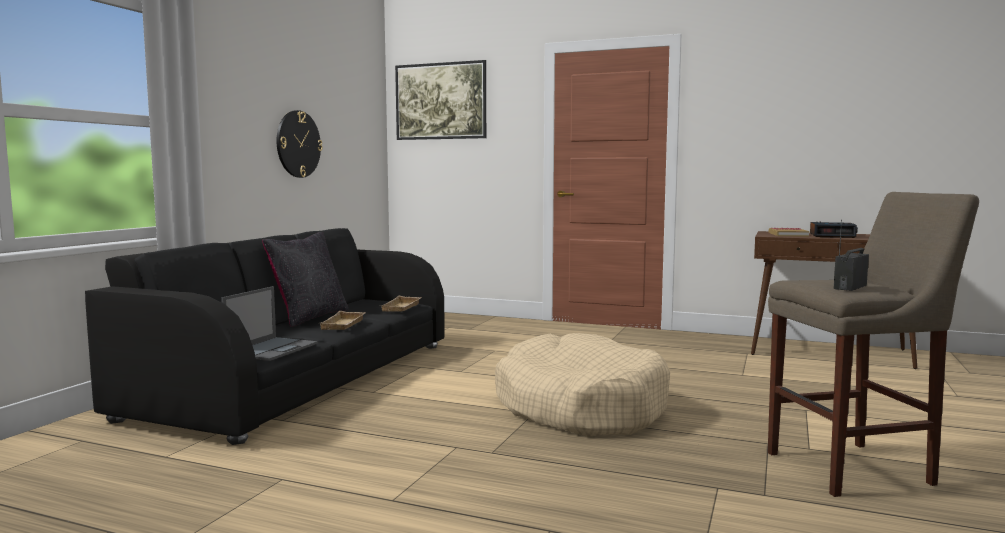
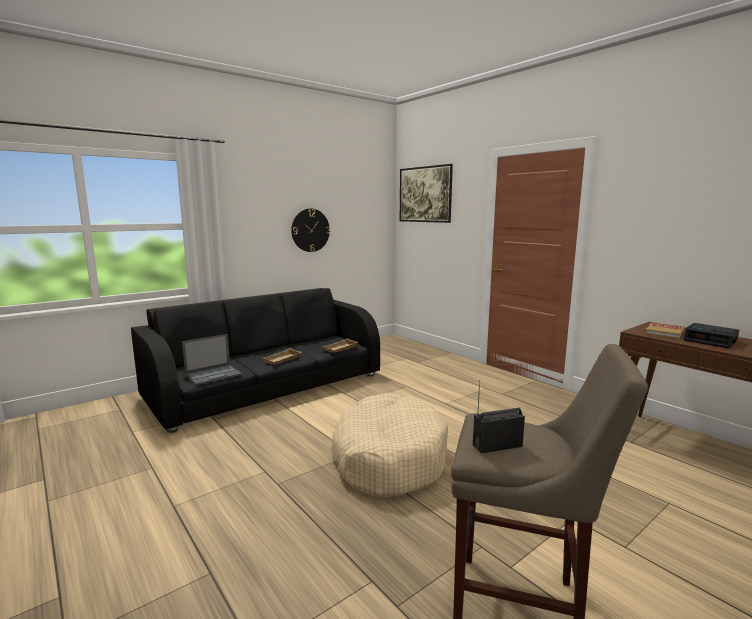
camera: 30 degrees right, 5 degrees up
black pillow [262,232,348,327] -> none

